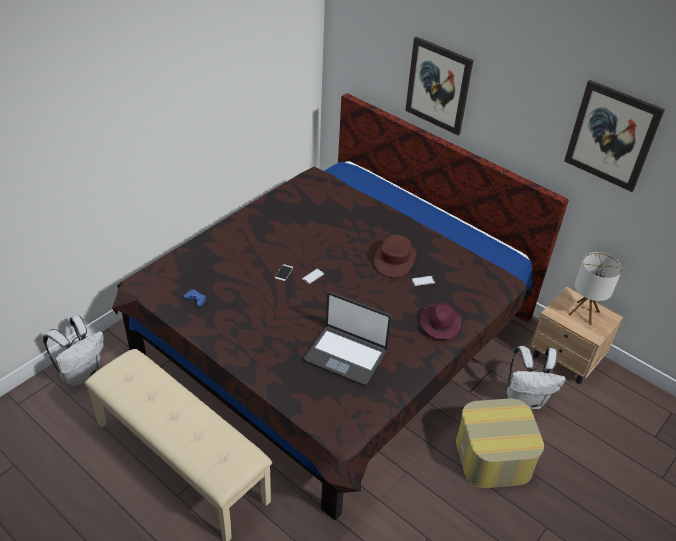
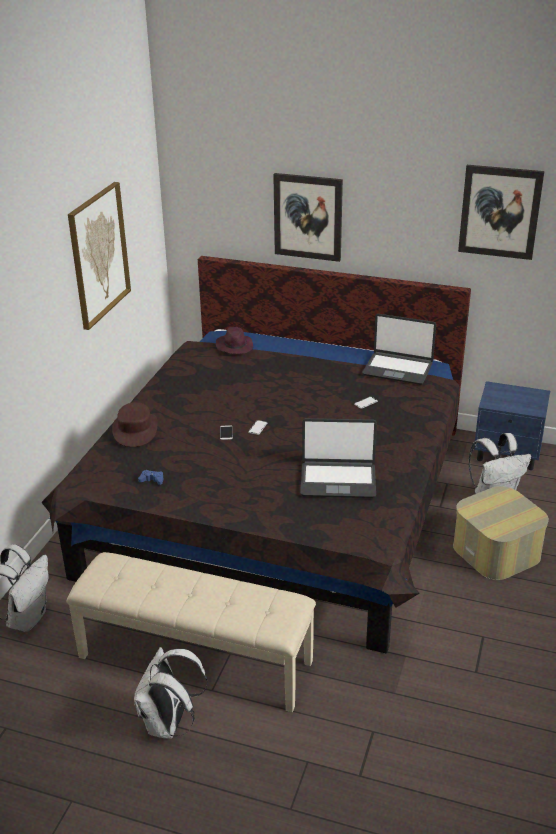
camera: 20 degrees left, 10 degrees down
brown hat [374,235,416,278] -> brown hat moved to [112,402,157,447]
purple hat [420,303,462,339] -> purple hat moved to [216,327,253,354]
beige nightstand [530,287,623,384] -> blue nightstand [474,381,550,470]
table lamp [568,252,622,325] -> none
none -> picture [68,182,131,330]
none -> white backpack [134,647,208,739]
none -> laptop [362,314,436,385]

